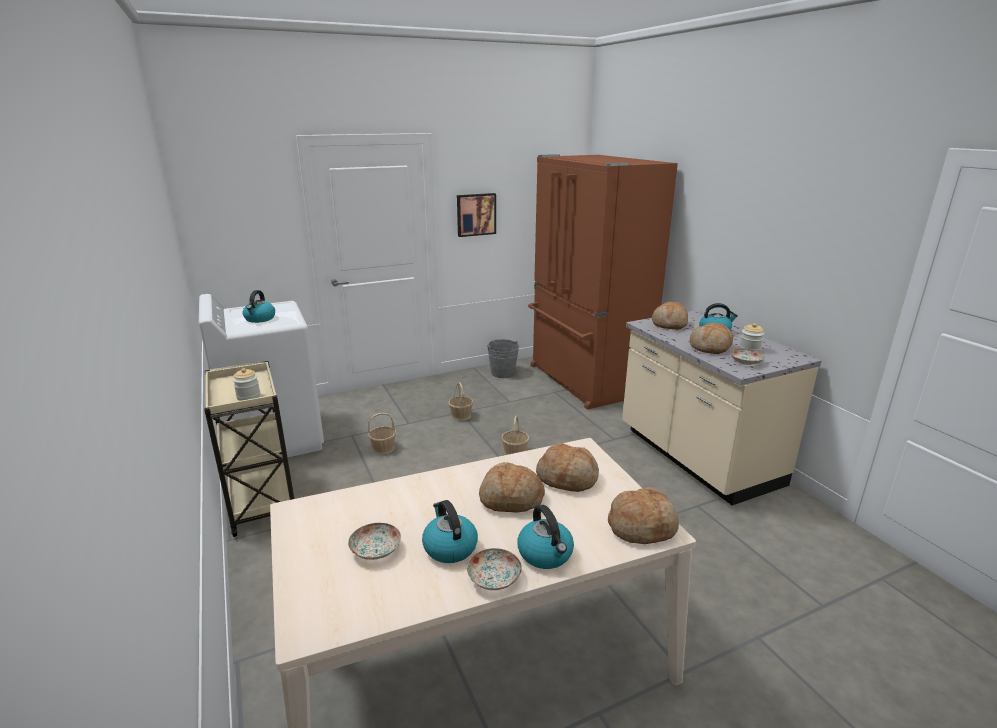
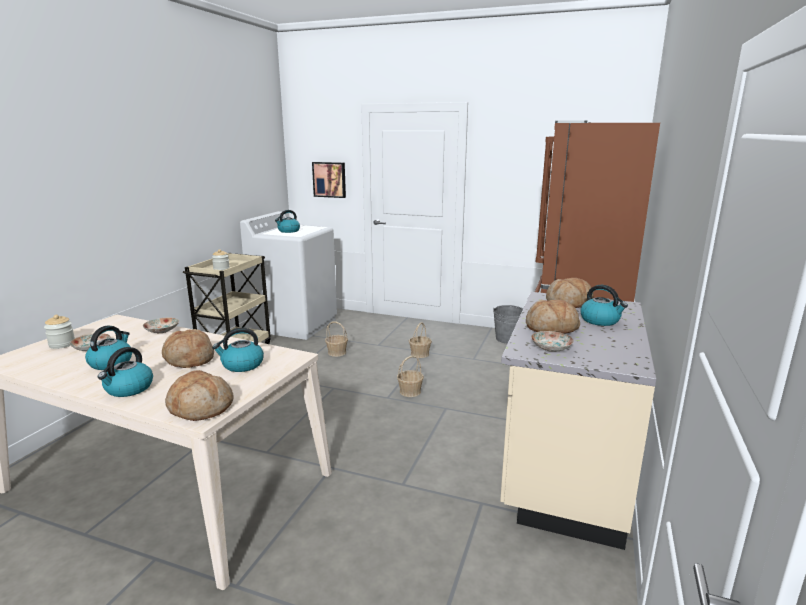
camera: 45 degrees right, 5 degrees down
picture [457,193,496,237] -> picture moved to [312,162,346,198]
plate [467,548,522,590] -> plate moved to [143,318,179,333]
bread [536,443,599,492] -> kettle [212,328,264,372]
jar [739,323,764,352] -> jar moved to [44,315,75,349]

